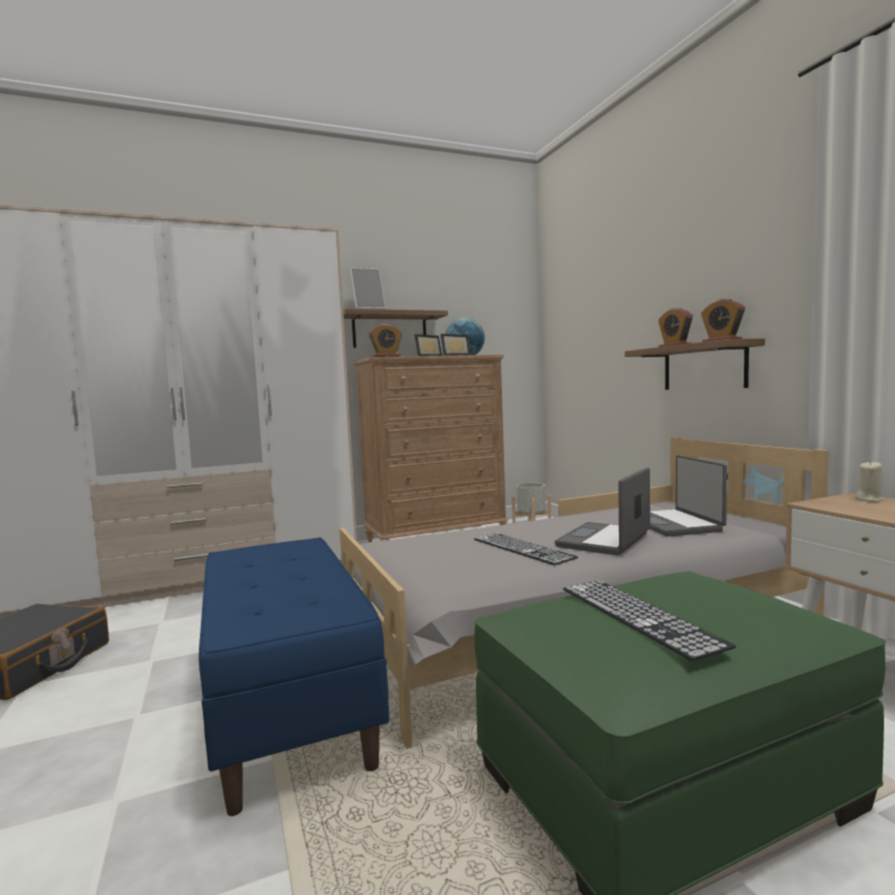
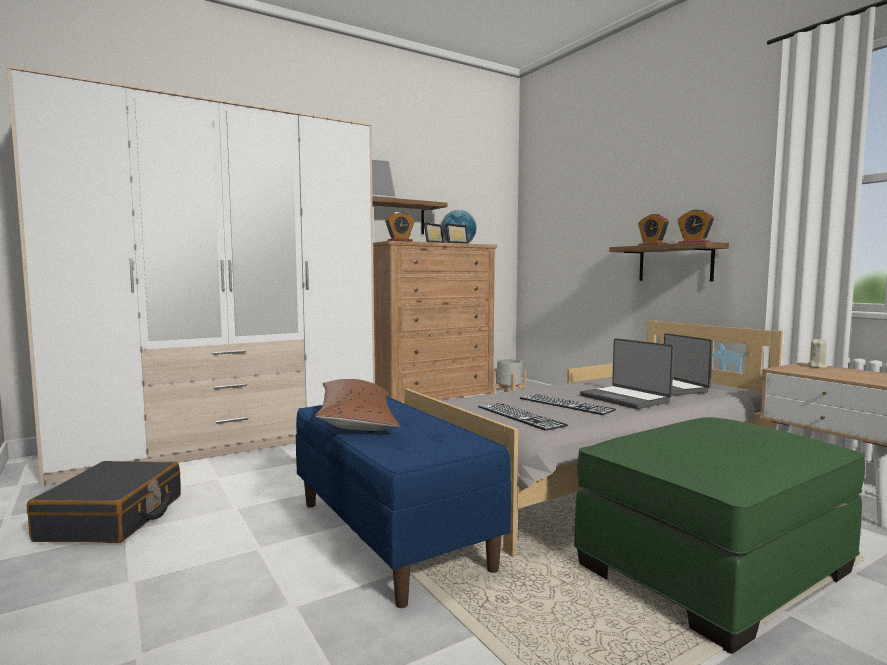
camera: 10 degrees left, 0 degrees up
laptop [555,467,650,556] -> laptop turned 60 degrees counterclockwise [580,338,674,409]
keyboard [563,581,736,661] -> keyboard moved to [478,403,568,430]
none -> brown pillow [316,379,400,431]

